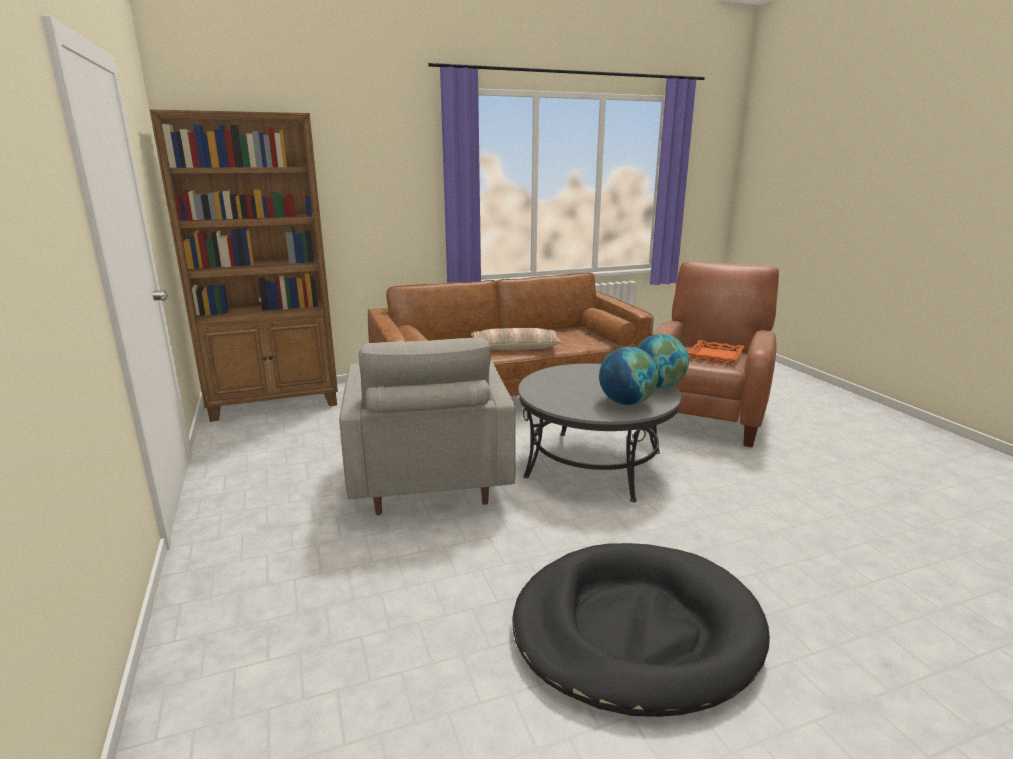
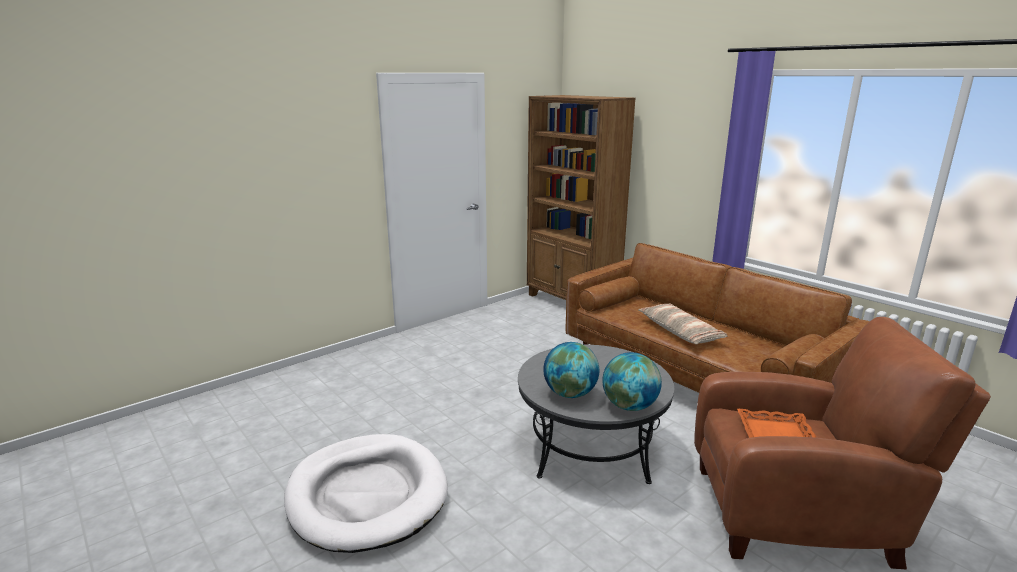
camera: 70 degrees right, 0 degrees up
grey armchair [339,338,516,515] -> none
black dog bed [512,543,770,717] -> white dog bed [284,434,448,553]

